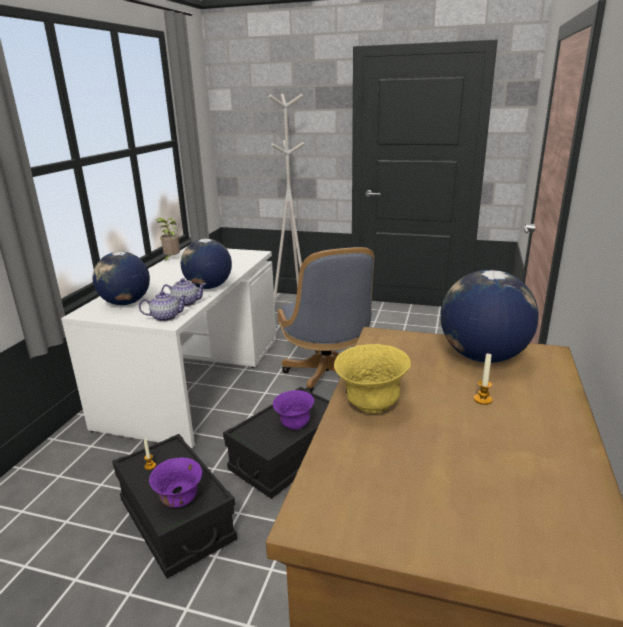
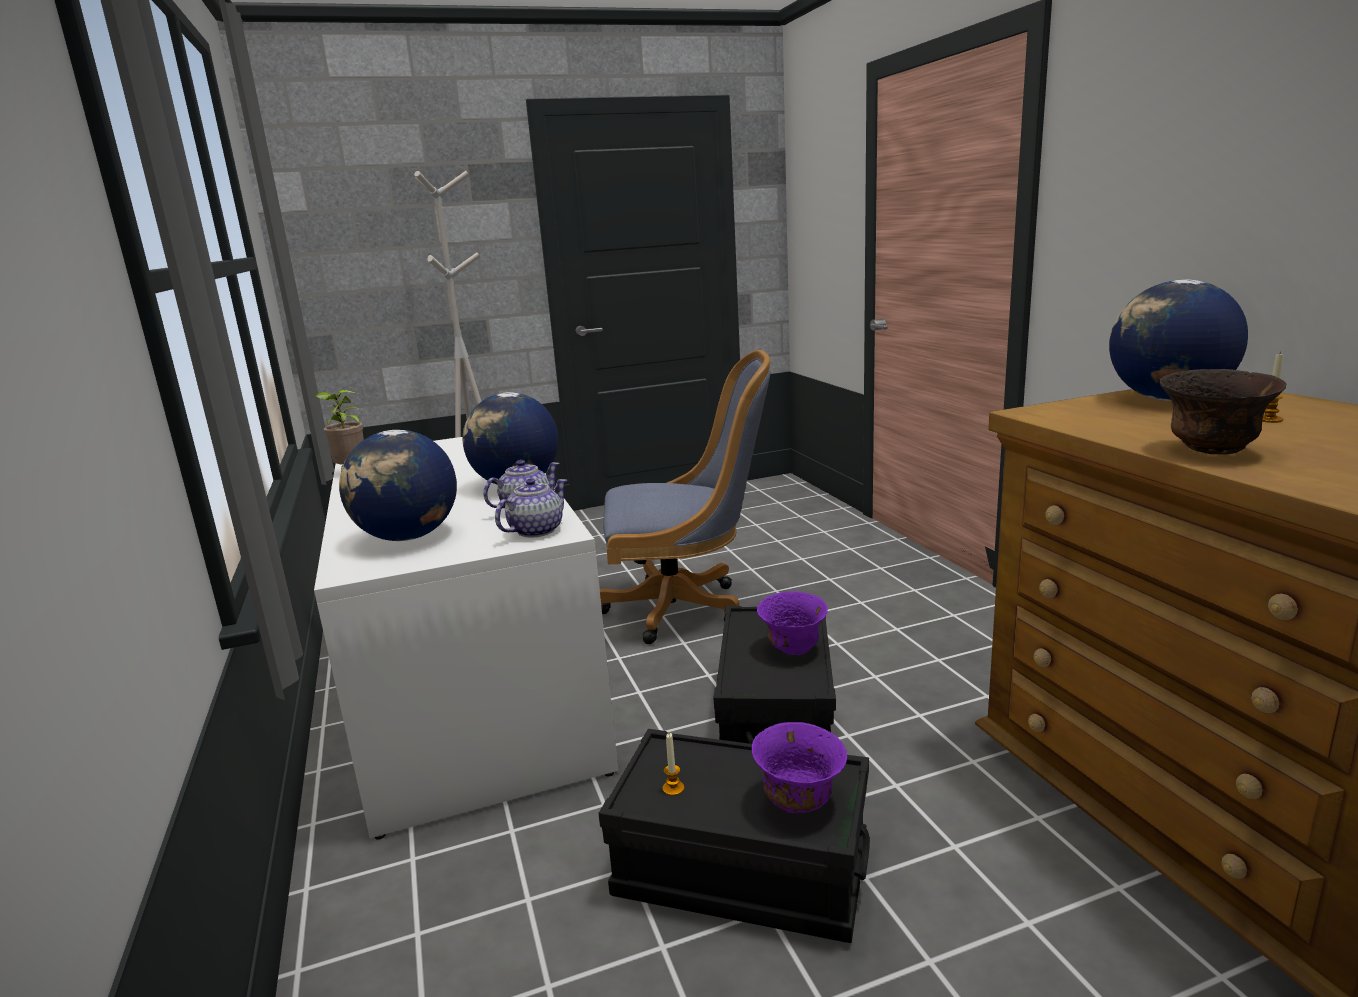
camera: 35 degrees left, 5 degrees down
blue office chair [278,247,374,393] -> blue office chair turned 45 degrees counterclockwise [600,350,770,644]
yellow bowl [334,344,411,414] -> brown bowl [1160,369,1286,455]

